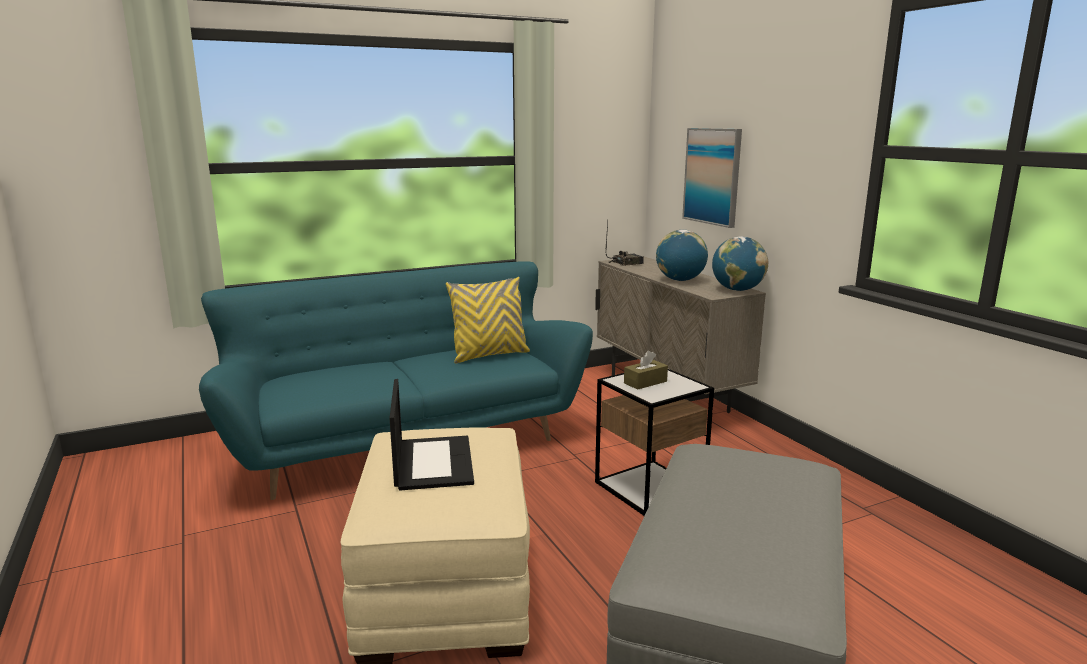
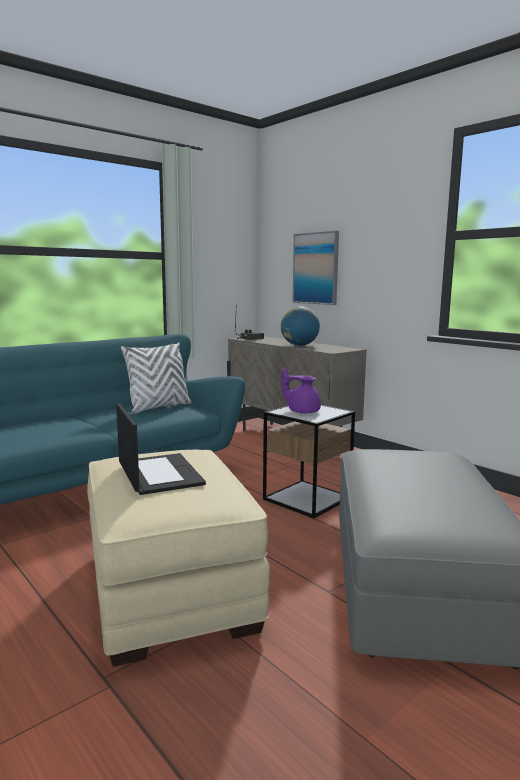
camera: 15 degrees left, 5 degrees down
yellow pillow [446,277,530,363] -> white pillow [121,343,192,414]
brown tissue box [624,351,668,390] -> purple teapot [281,368,321,413]
globe [712,236,768,291] -> none

